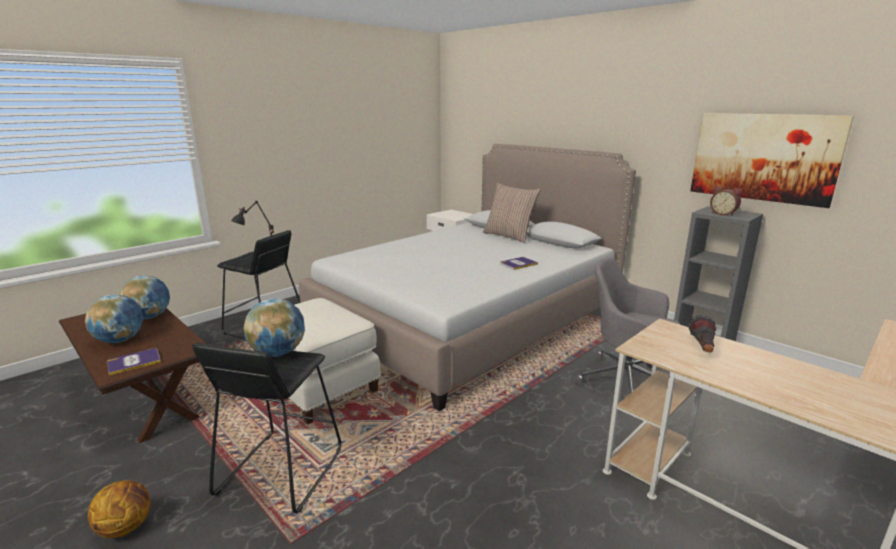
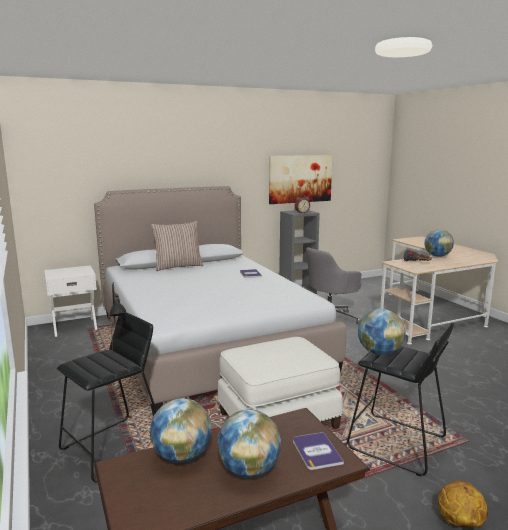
camera: 70 degrees left, 5 degrees down
none -> globe [424,229,454,257]

